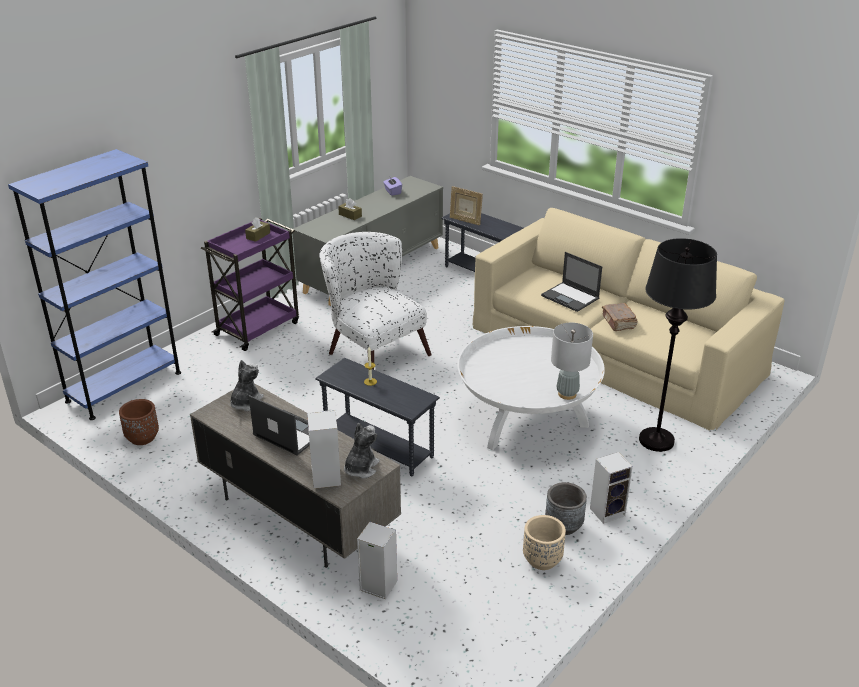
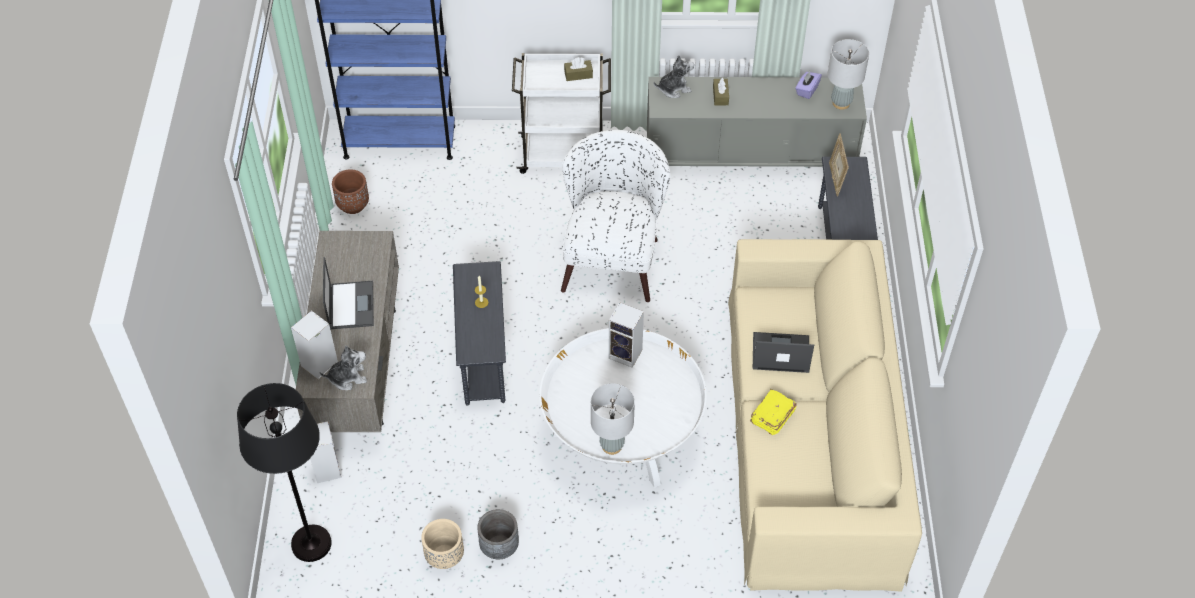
camera: 50 degrees right, 20 degrees up
purple cart [201,218,299,351] -> white cart [512,53,611,174]
plush toy [230,360,264,411] -> plush toy moved to [654,55,694,98]
laptop [541,252,602,312] -> laptop turned 90 degrees clockwise [753,332,814,373]
speaker [590,452,633,524] -> speaker moved to [608,302,644,368]
brown book [602,303,638,331] -> yellow book [750,389,797,435]
black floor lamp [639,238,717,452] -> black floor lamp moved to [237,383,332,562]
none -> grey table lamp [828,39,869,110]

